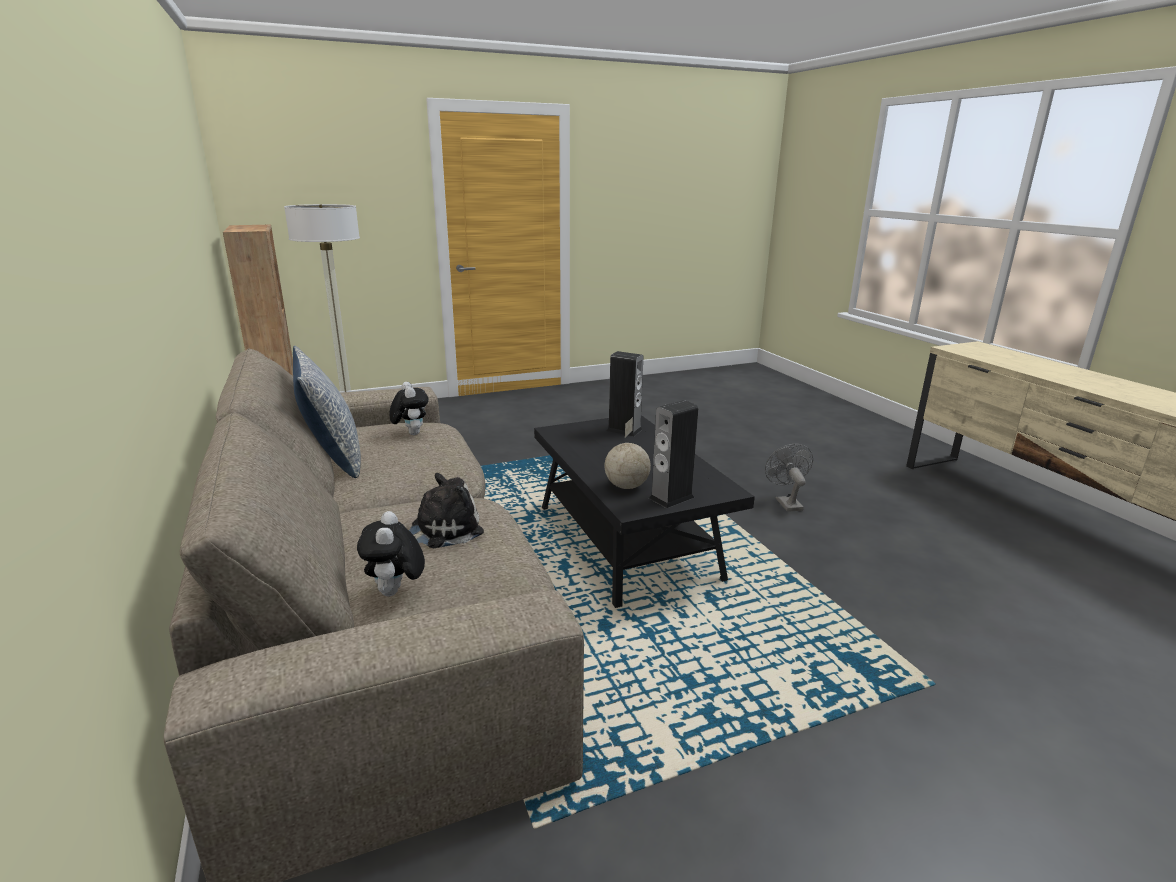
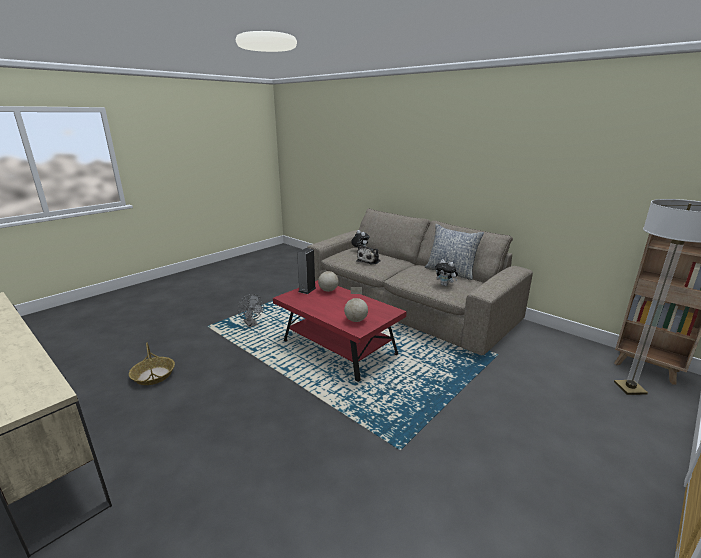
camera: 155 degrees right, 0 degrees up
black coffee table [534,415,755,608] -> red coffee table [273,280,407,382]
speaker [606,351,643,436] -> globe [344,287,368,322]
grey fan [765,444,813,512] -> grey fan moved to [238,294,264,327]
none -> basket [129,343,175,385]

